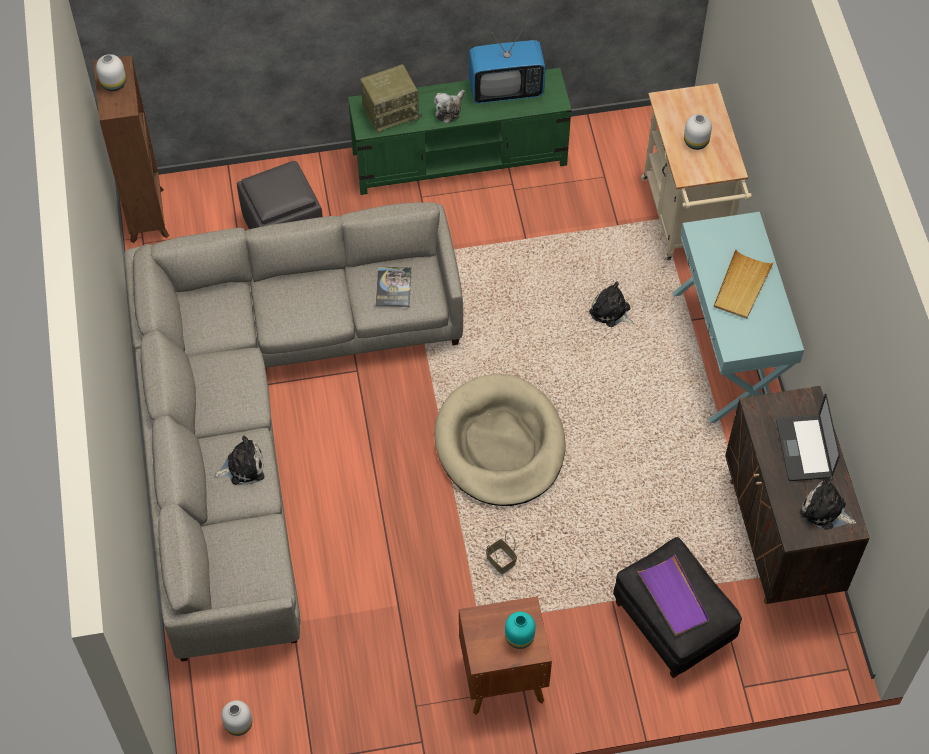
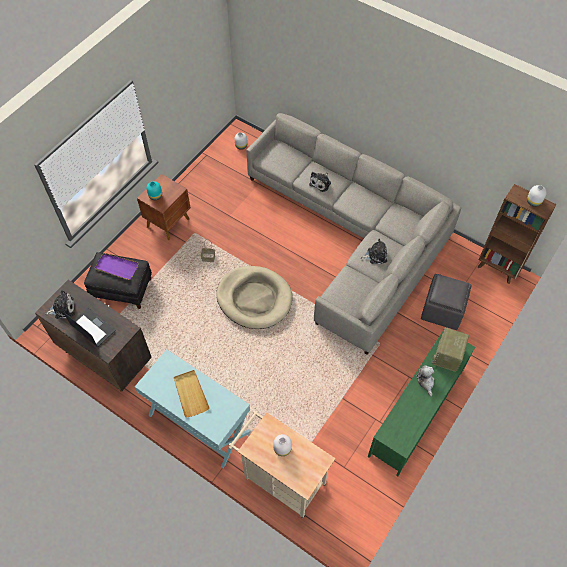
camera: 135 degrees right, 0 degrees up
book [376,267,412,307] -> none
television [469,29,546,104] -> none
plush toy [589,282,635,327] -> plush toy moved to [361,239,387,264]

